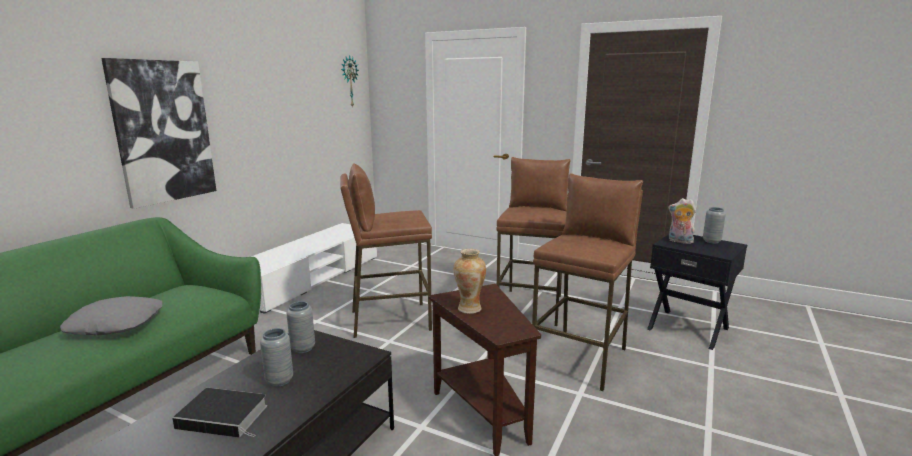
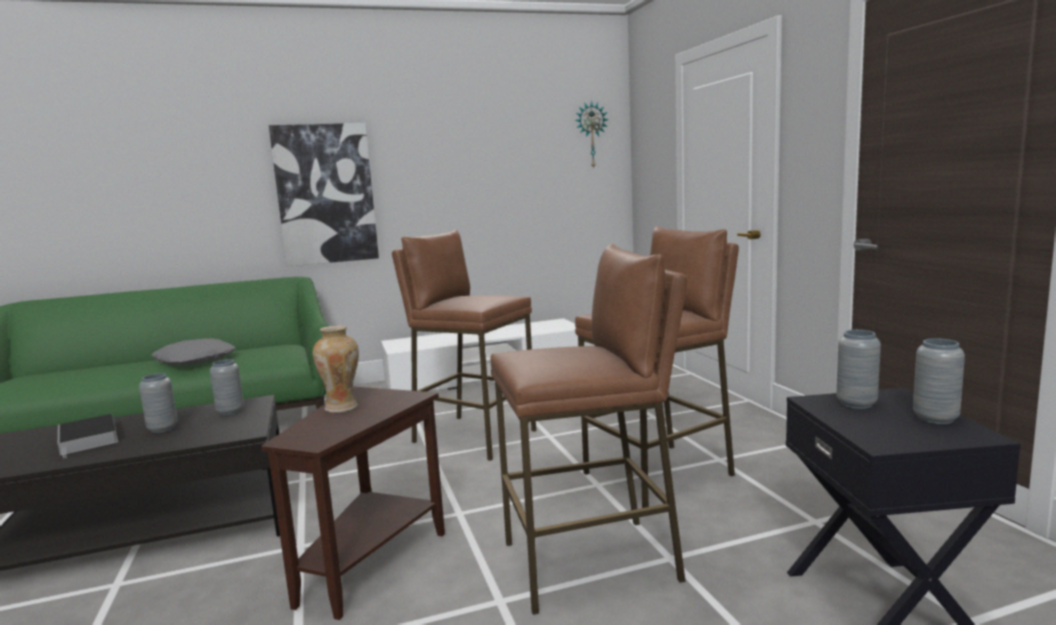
camera: 45 degrees right, 5 degrees down
plush toy [668,198,696,244] -> grey vase [836,330,881,409]

